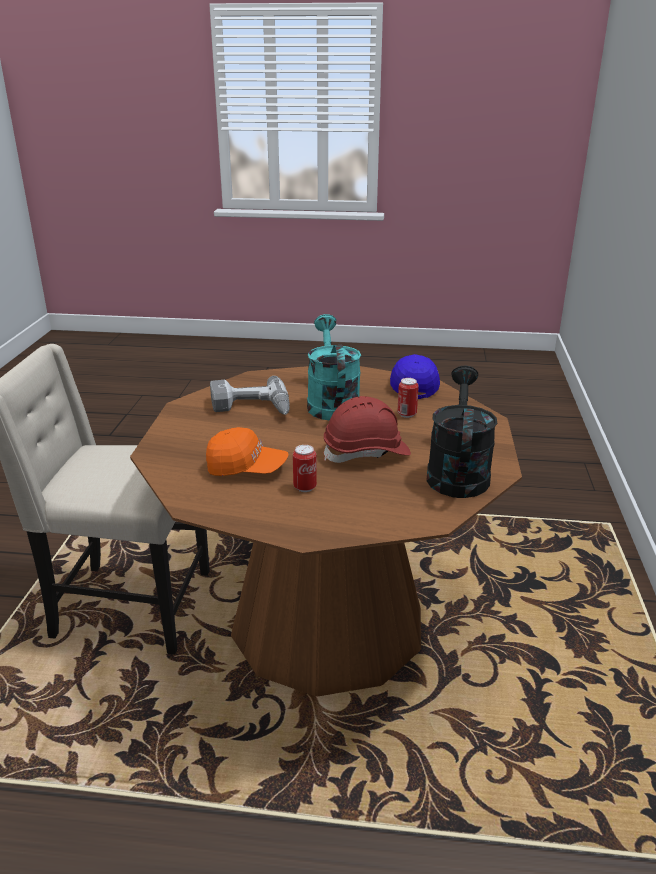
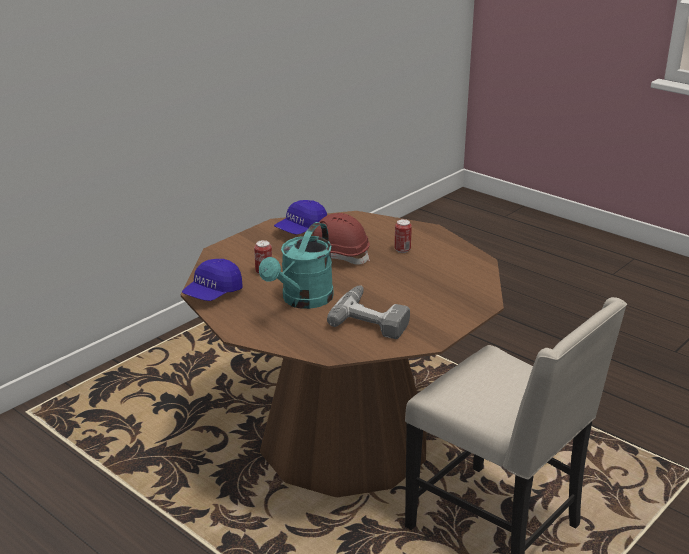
camera: 145 degrees left, 0 degrees up
orange cap [206,427,289,476] -> none
black watering can [426,366,497,498] -> blue cap [274,200,327,235]

